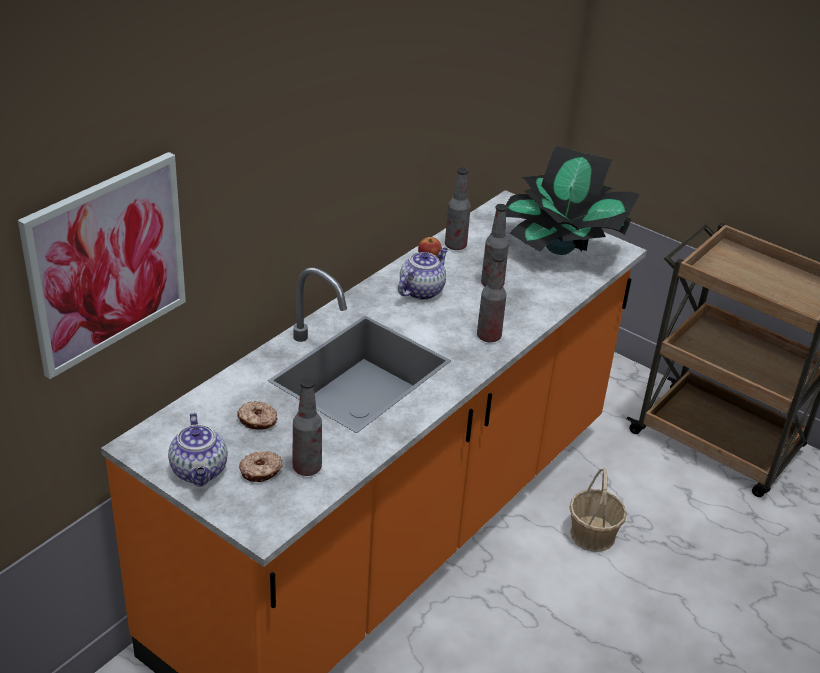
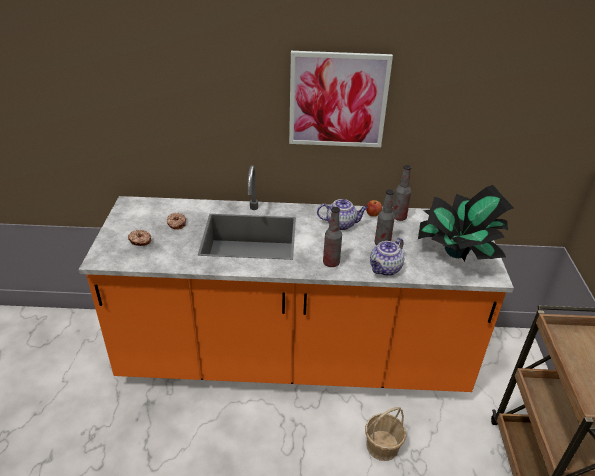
camera: 55 degrees right, 0 degrees up
picture [18,152,186,379] -> picture moved to [289,51,393,147]
teapot [168,413,227,487] -> teapot moved to [370,238,404,276]
bottle [293,377,322,476] -> none

